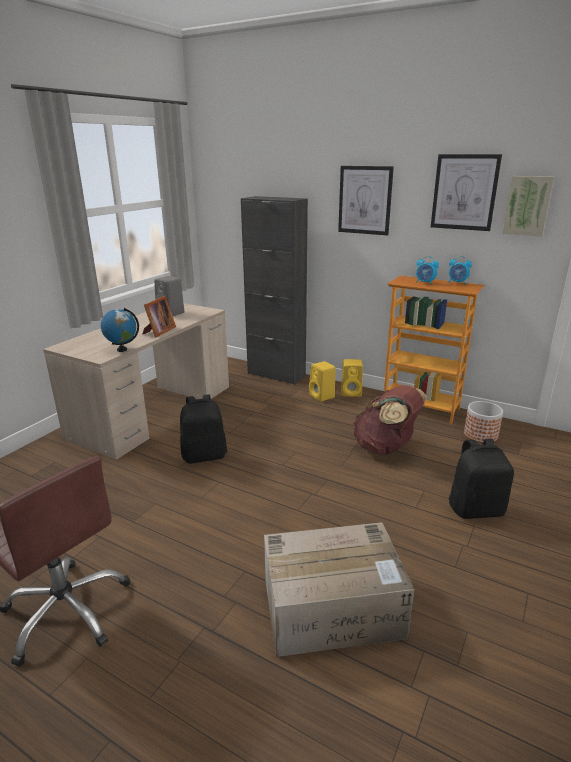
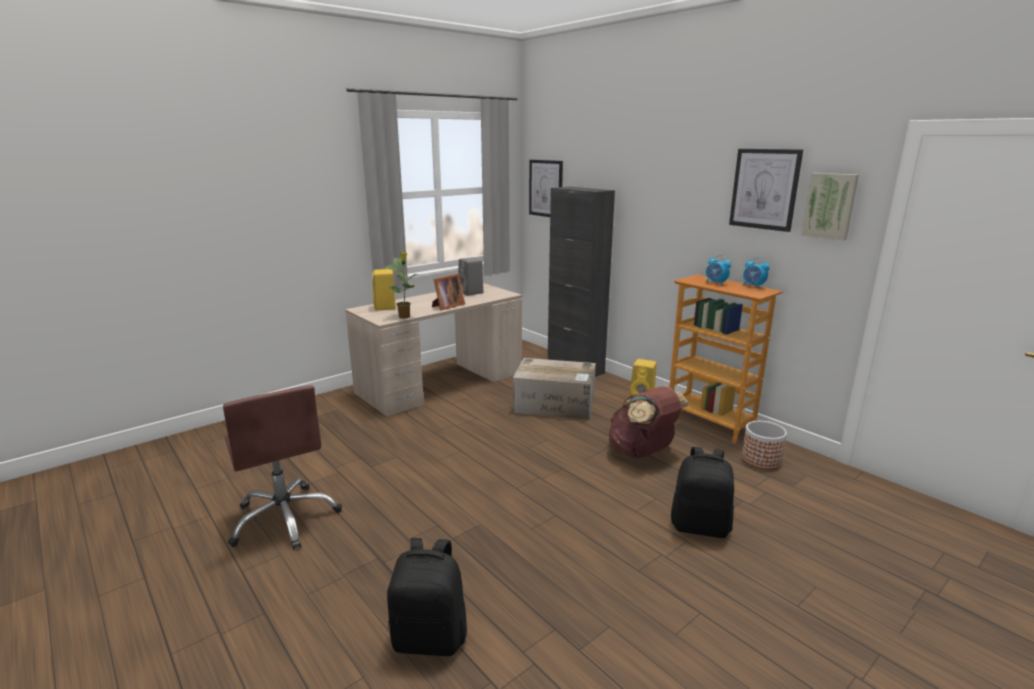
camera: 20 degrees right, 5 degrees down
globe [101,308,139,352] -> potted plant [383,252,420,319]
black backpack [180,394,227,464] -> black backpack moved to [387,538,467,656]
cardboard box [264,522,415,657] -> cardboard box moved to [513,358,596,420]
yellow speaker [309,361,336,402] -> yellow speaker moved to [373,269,396,310]
picture [338,166,394,235] -> picture moved to [529,160,563,217]

